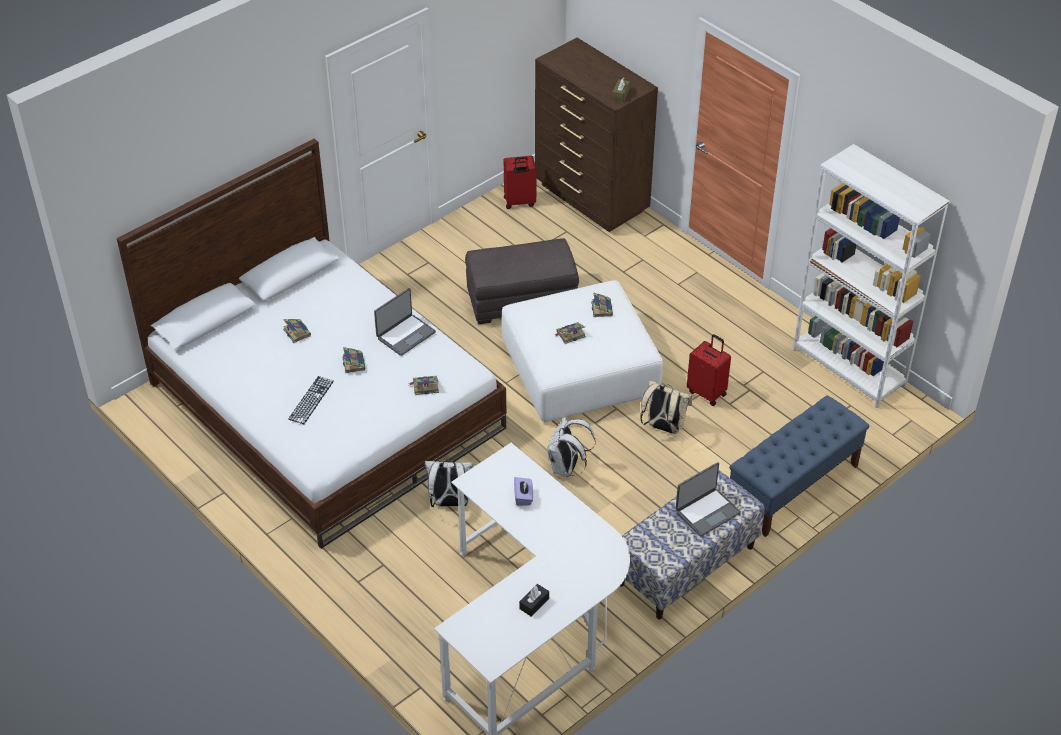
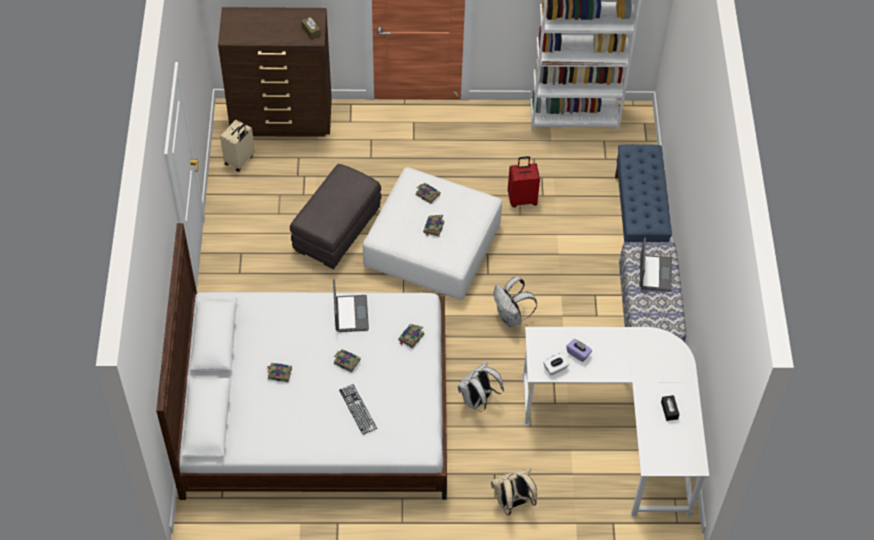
camera: 50 degrees left, 10 degrees up
red suitcase [504,156,536,209] -> beige suitcase [220,120,255,172]
beige backpack [640,380,692,434] -> beige backpack moved to [491,468,537,515]
none -> white tissue box [543,352,569,375]

